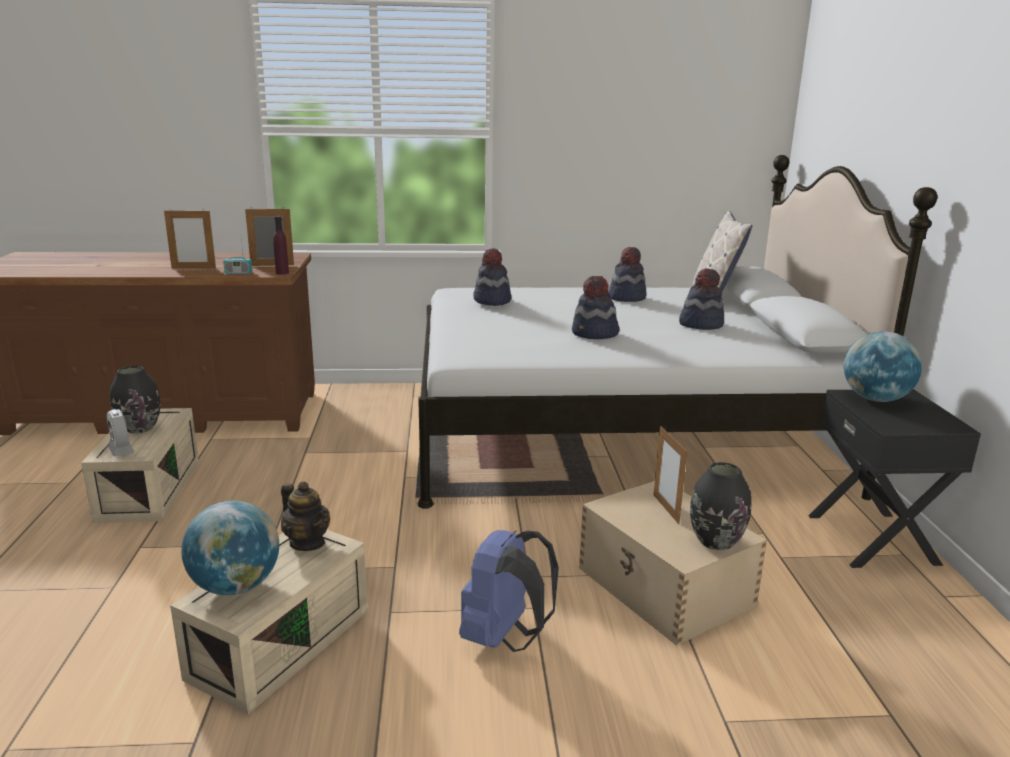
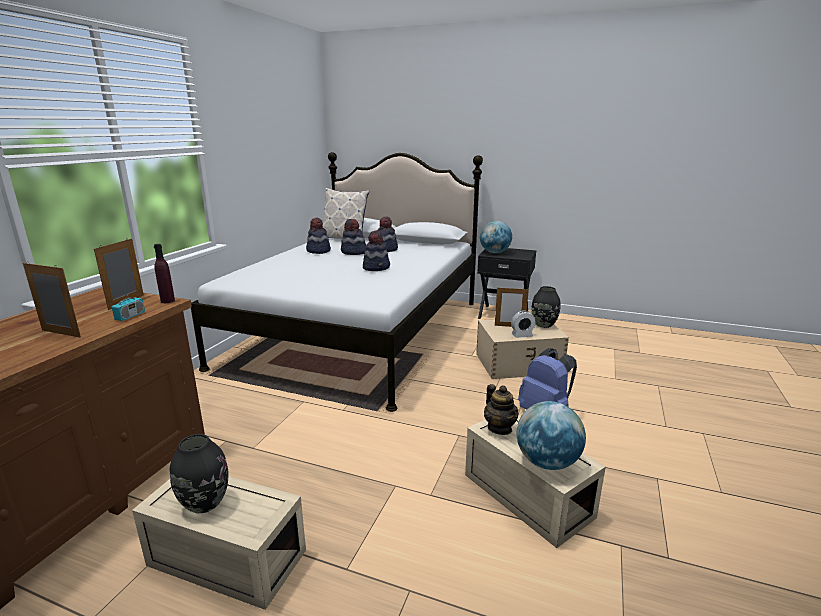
camera: 65 degrees left, 0 degrees up
alarm clock [107,409,134,457] -> alarm clock moved to [511,311,536,338]
picture frame [164,209,216,269] -> picture frame turned 90 degrees counterclockwise [23,261,81,337]
teapot [281,481,330,551] -> teapot turned 90 degrees clockwise [484,384,518,435]
hat [473,248,511,306] -> hat moved to [341,219,366,255]

